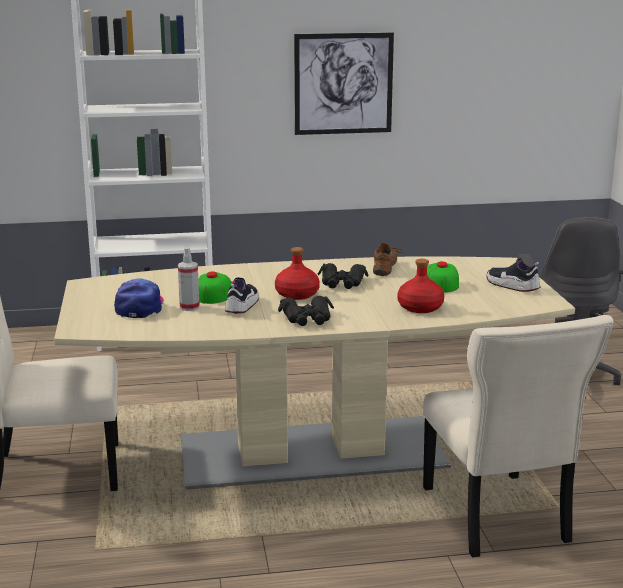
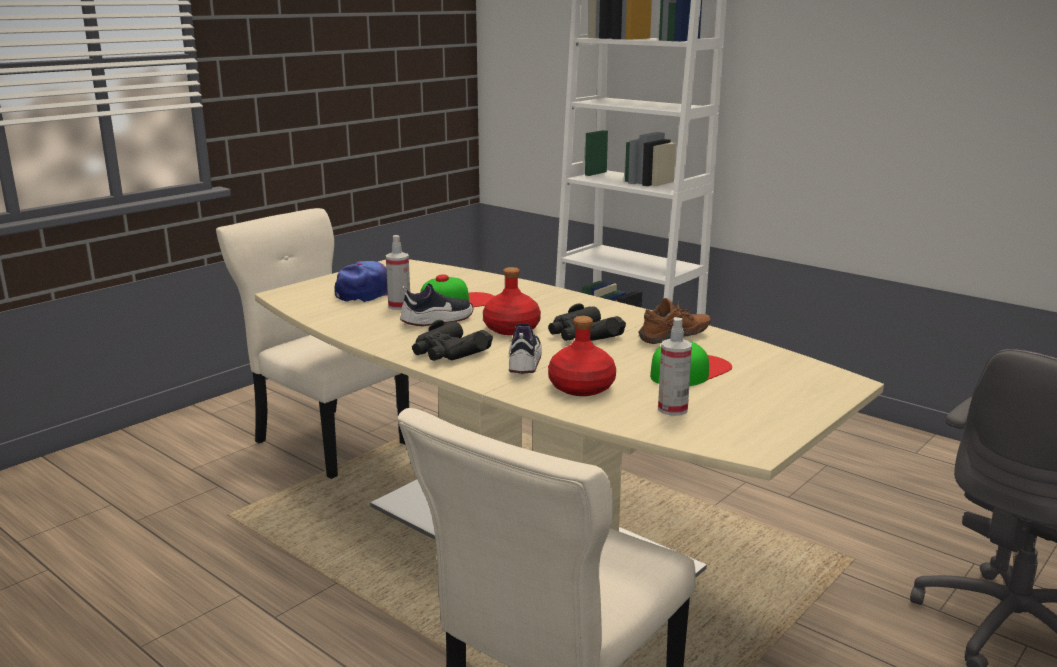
camera: 50 degrees right, 0 degrees up
picture [294,33,394,135] -> none
shoe [486,258,541,292] -> shoe moved to [509,323,542,374]
none -> spray bottle [658,317,692,416]

